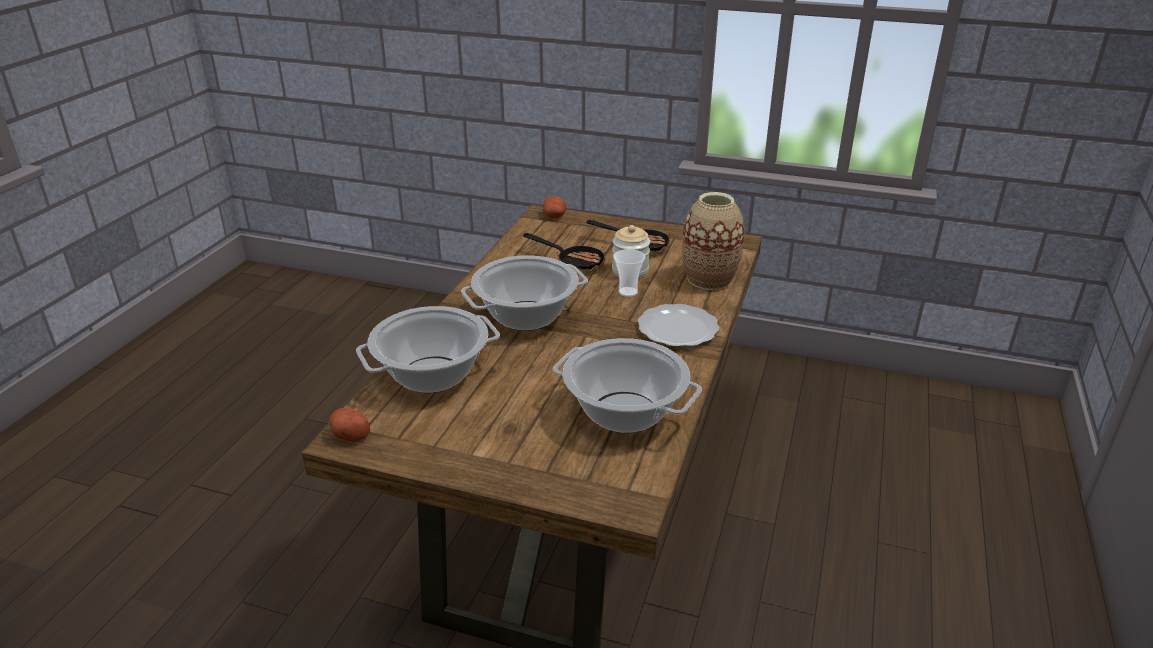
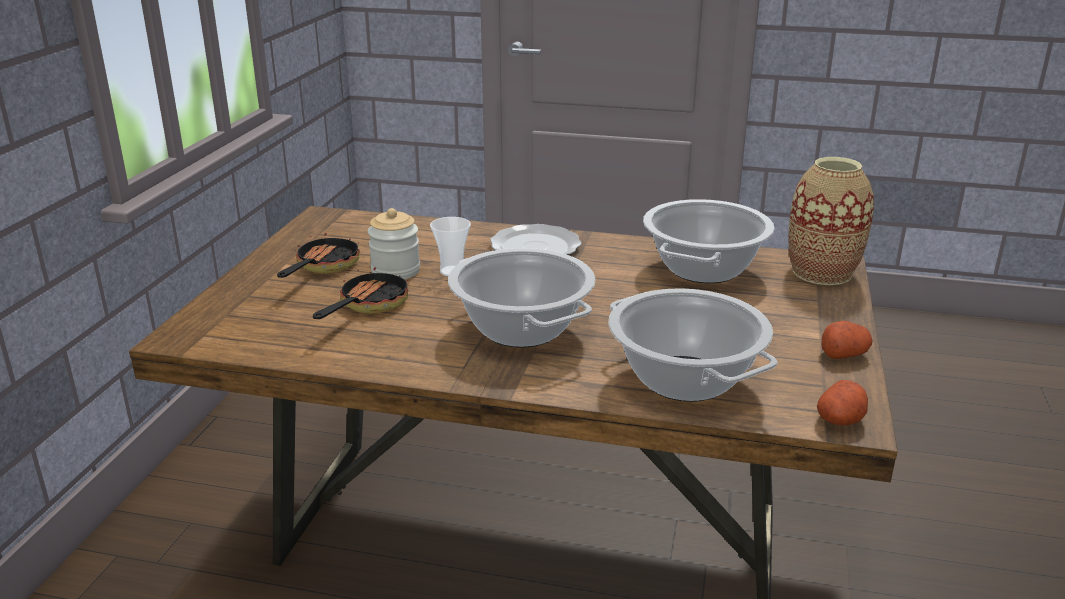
camera: 95 degrees left, 5 degrees down
potato [543,196,566,218] -> potato moved to [822,321,872,359]
vase [682,192,744,290] -> vase moved to [788,157,874,285]

